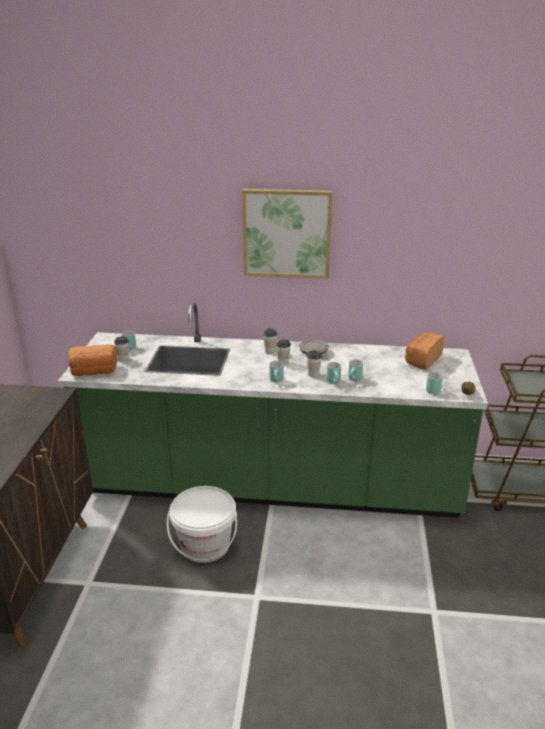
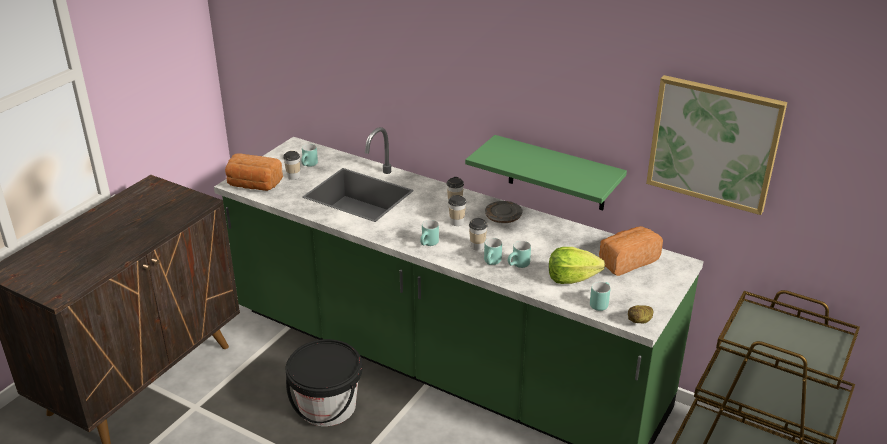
camera: 25 degrees right, 5 degrees up
white bucket [167,486,237,563] -> black bucket [286,339,362,426]
picture [242,189,333,279] -> picture moved to [646,75,787,215]
none -> green shelf [465,135,627,211]
none -> lettuce [549,247,605,284]

